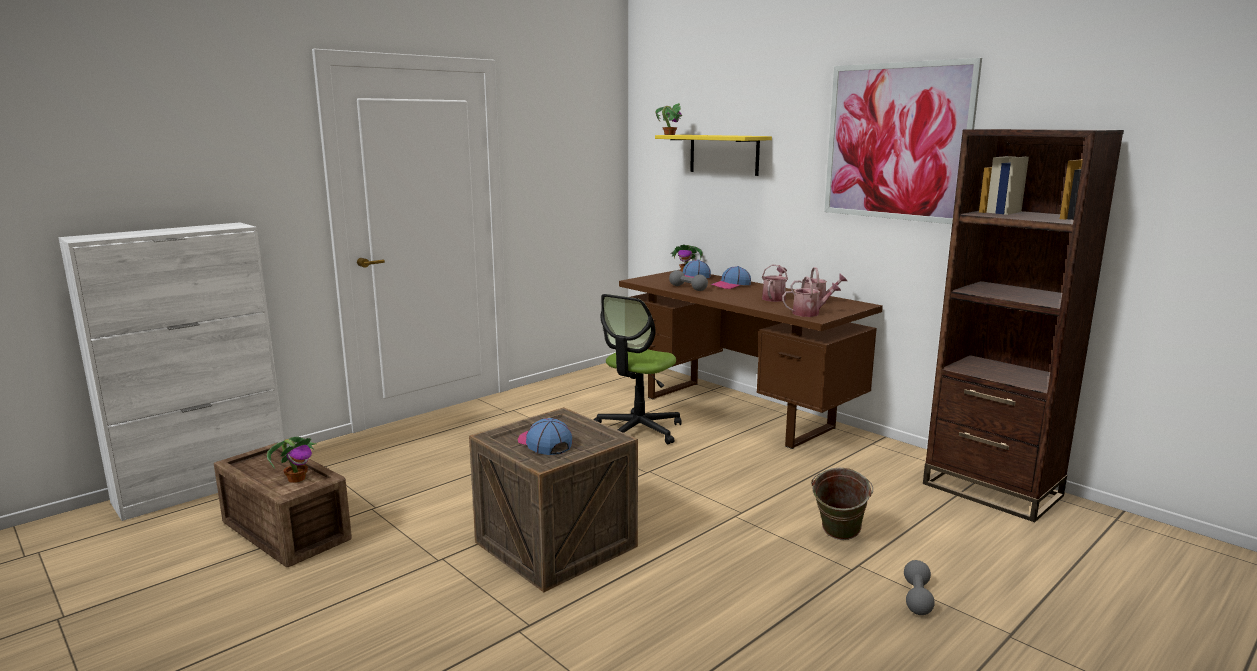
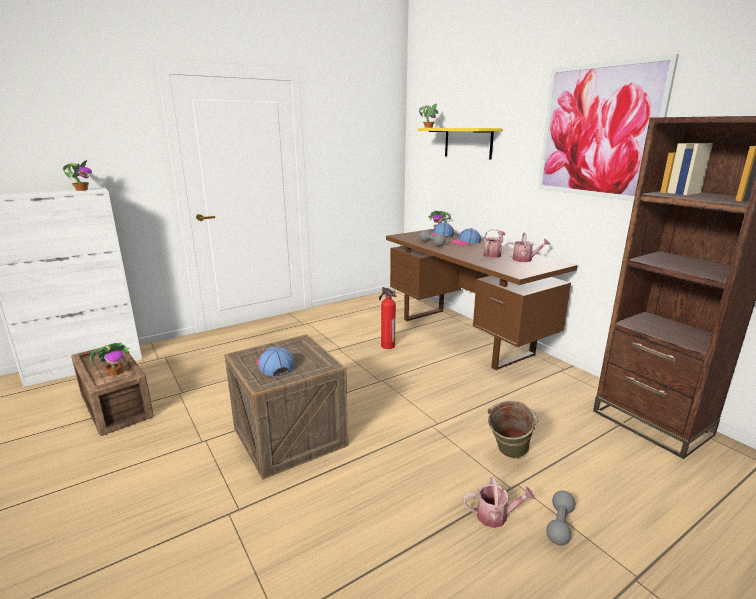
camera: 10 degrees right, 5 degrees up
office chair [594,294,682,444] -> fire extinguisher [379,287,396,349]
watering can [782,276,841,317] -> watering can moved to [463,477,535,528]
none -> potted plant [63,160,92,191]

